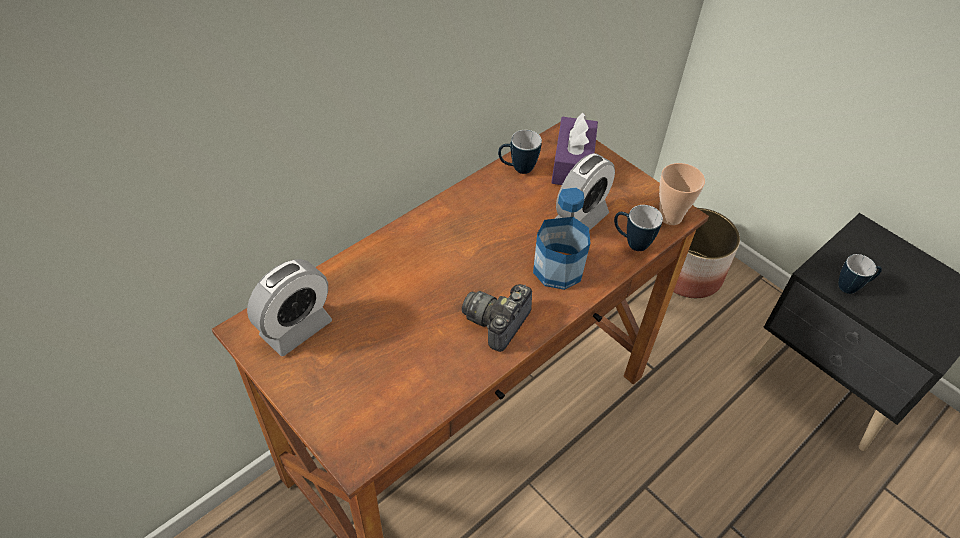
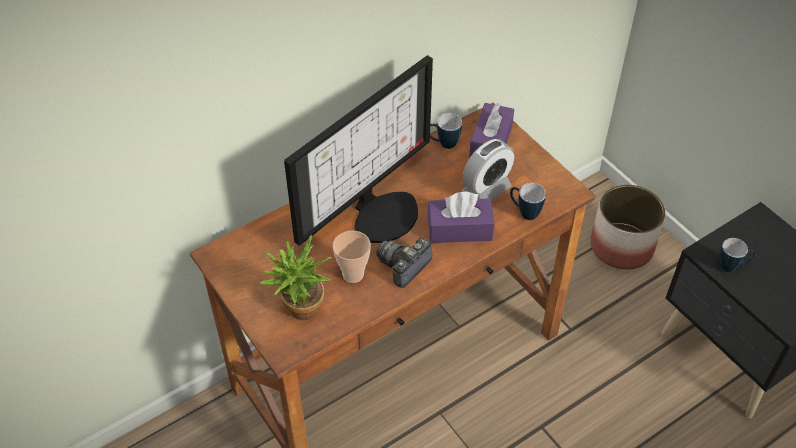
camera: 10 degrees right, 0 degrees up
alarm clock [247,259,332,356] -> none
bottle [533,188,590,290] -> purple tissue box [428,191,494,243]
cup [659,163,705,225] -> cup moved to [333,230,371,283]
none -> potted plant [260,235,332,320]
none -> monitor [284,55,433,246]

